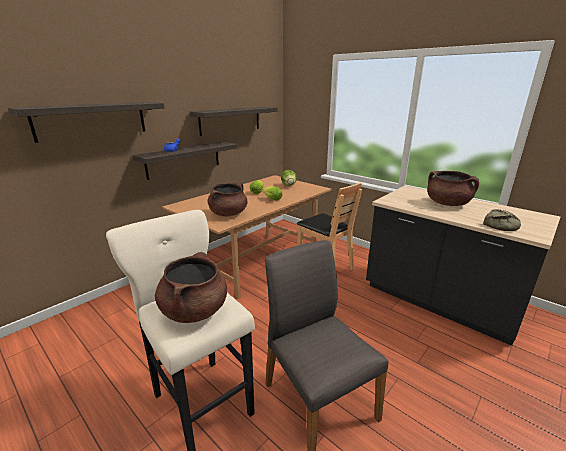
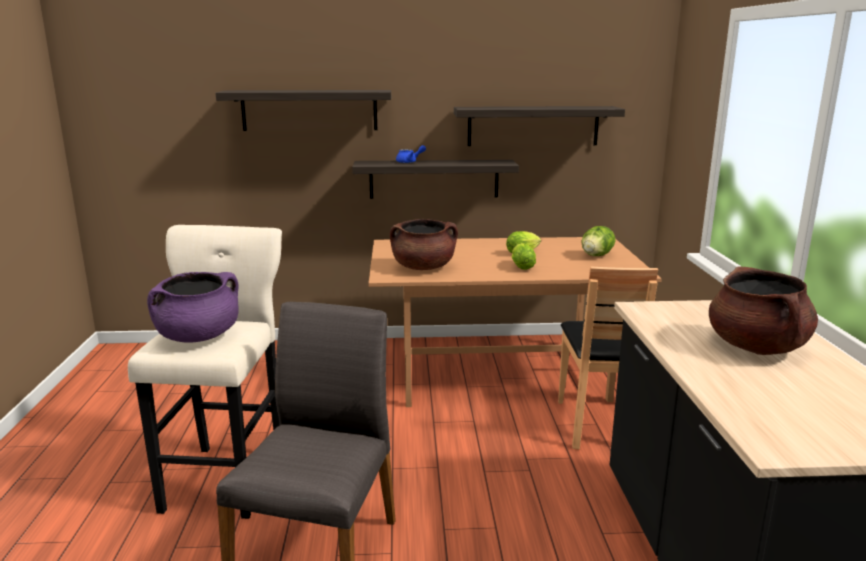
camera: 45 degrees right, 5 degrees down
brown cooking pot [155,252,227,323] -> purple cooking pot [147,272,238,343]
bread [483,209,521,231] -> none

